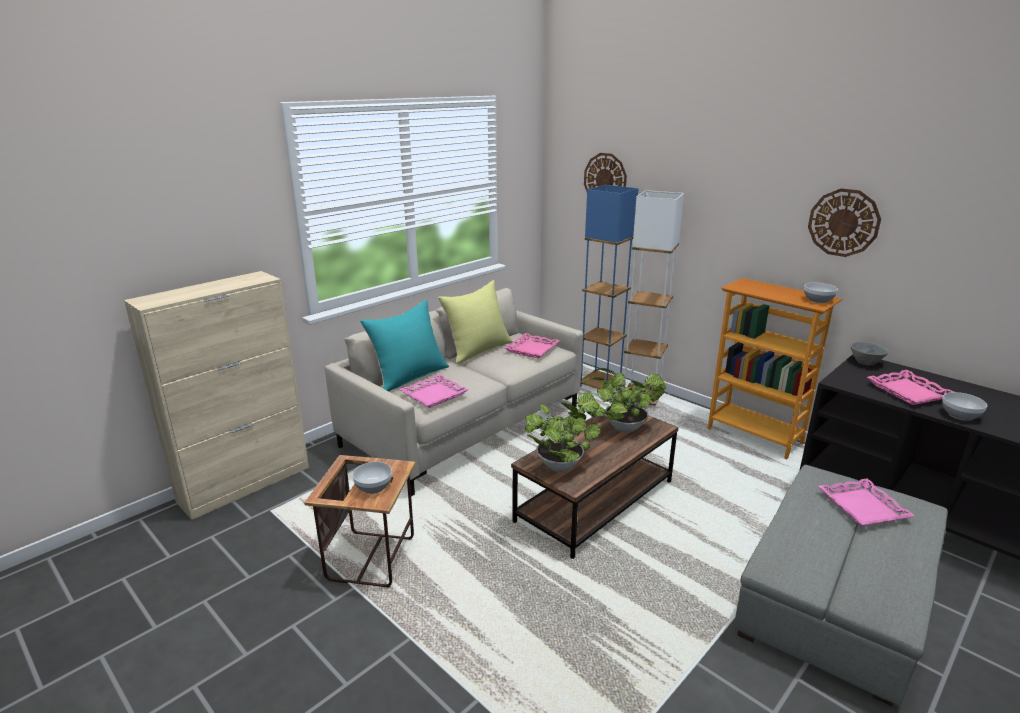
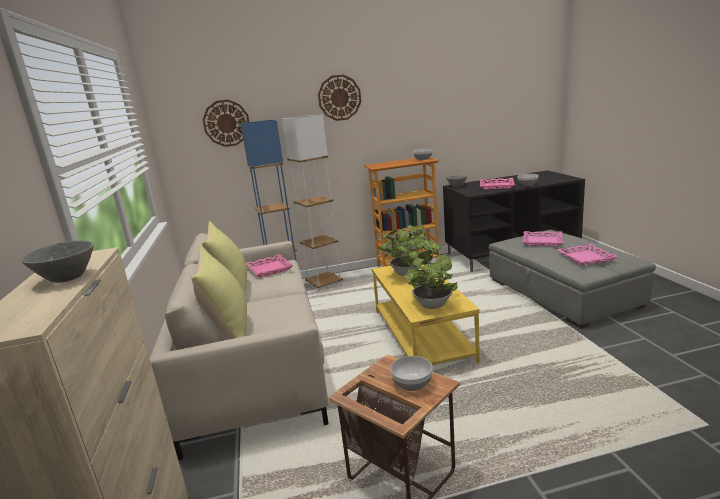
camera: 55 degrees left, 5 degrees down
turquoise pillow [360,299,449,391] -> yellow pillow [191,246,247,339]
pink tray [399,374,469,408] -> pink tray moved to [557,244,618,266]
brown coffee table [511,415,679,559] -> yellow coffee table [372,264,480,365]
wall clock [808,188,881,257] -> wall clock moved to [318,75,361,121]
none -> grey bowl [21,240,94,283]

